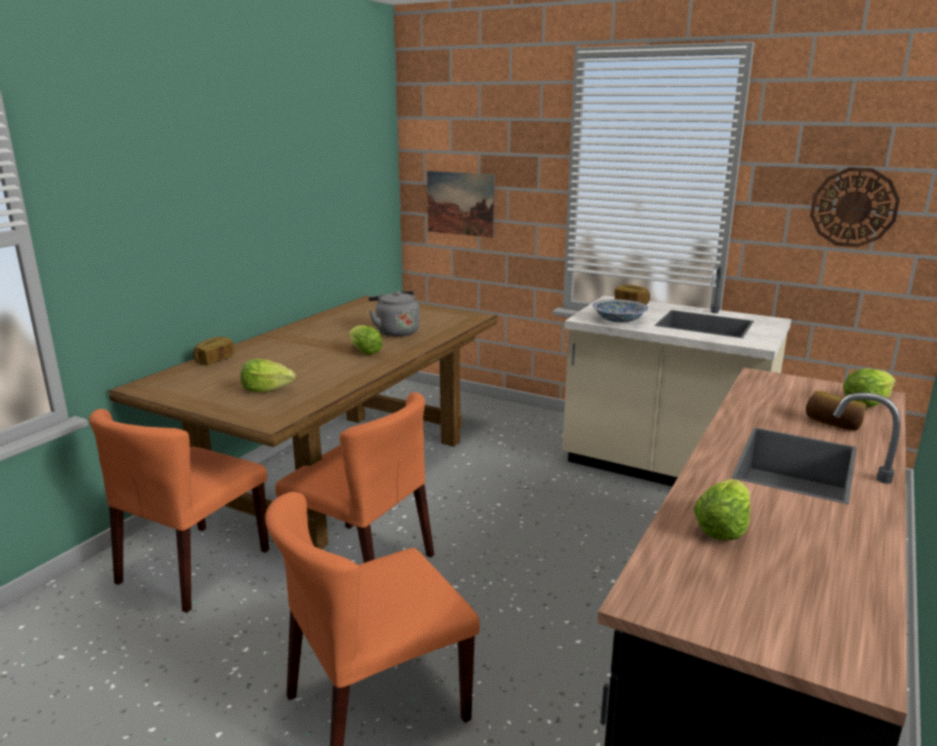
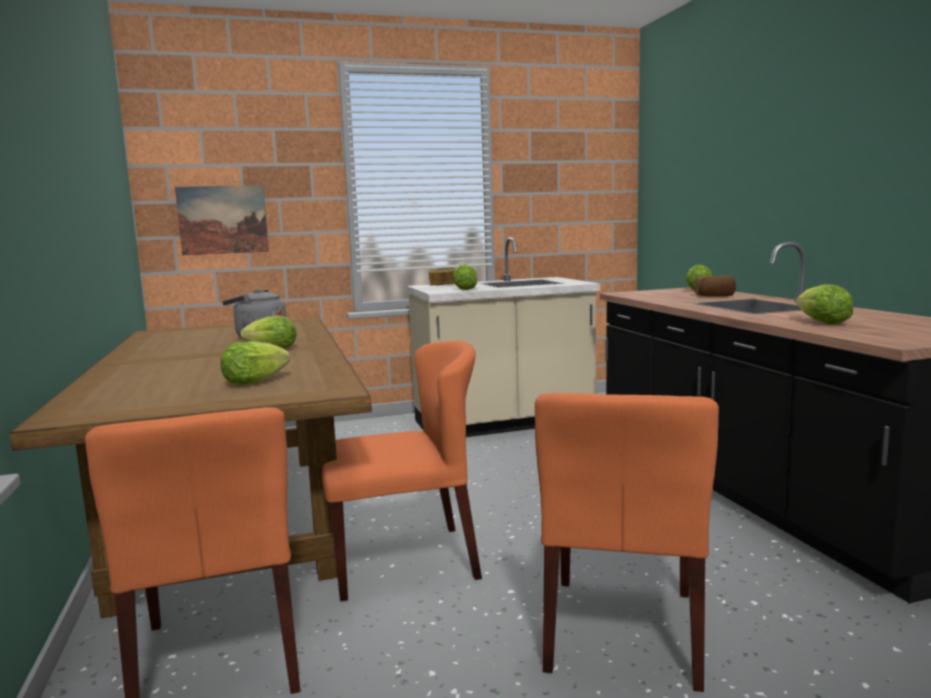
camera: 45 degrees left, 10 degrees down
bread [193,337,234,365] -> none
bowl [593,299,648,322] -> lettuce [452,264,477,290]
wall clock [810,167,900,247] -> none

